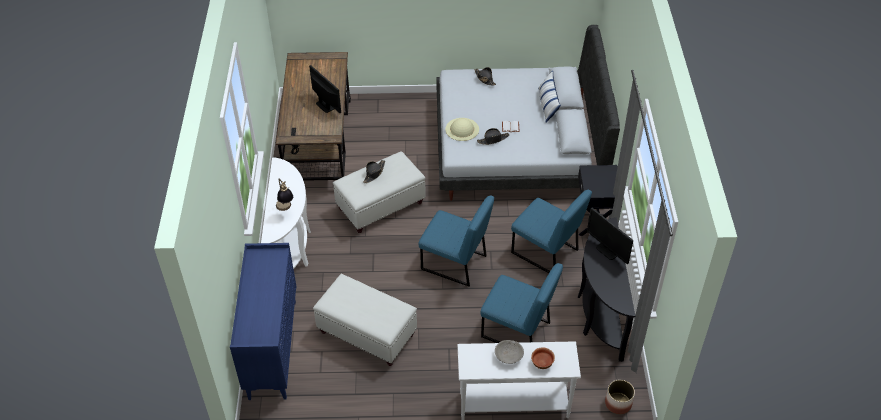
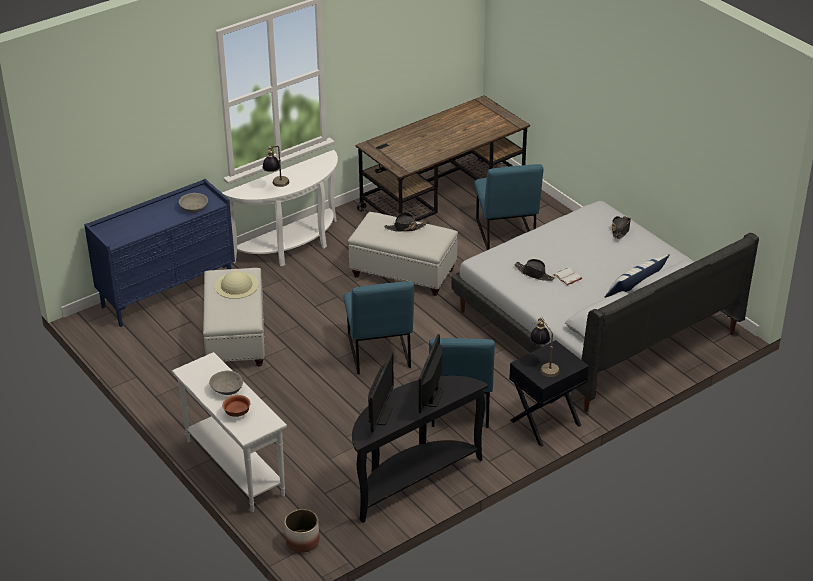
camera: 55 degrees right, 10 degrees down
monitor [309,65,341,113] -> monitor moved to [368,352,394,432]
beige hat [445,118,479,141] -> beige hat moved to [215,271,259,299]
blue chair [480,263,563,343] -> blue chair moved to [474,164,543,250]
none -> grey bowl [179,193,208,213]
none -> table lamp [530,317,560,377]

